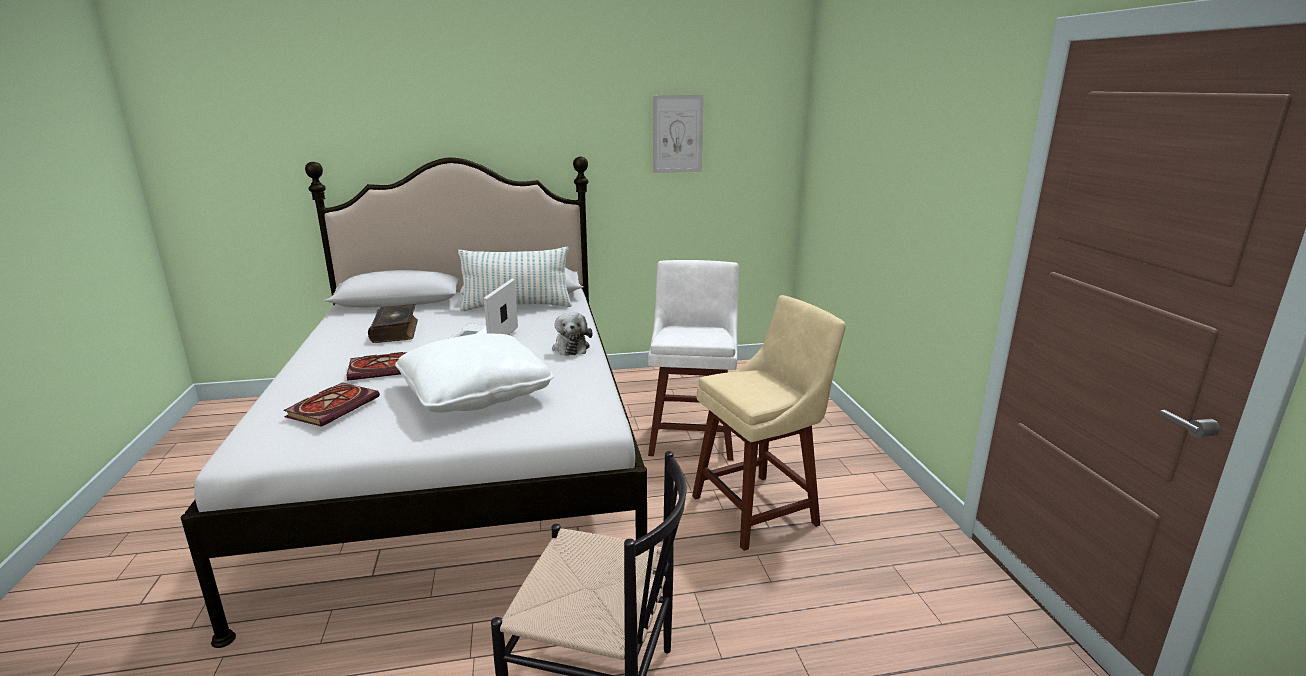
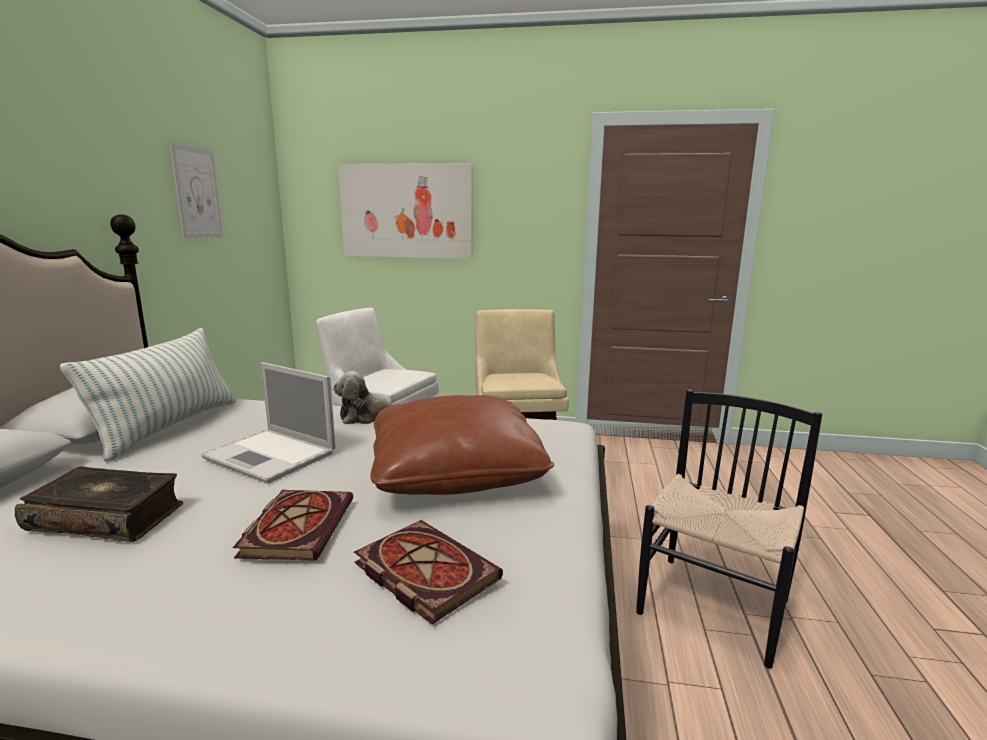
camera: 70 degrees left, 5 degrees down
white pillow [395,333,553,413] -> brown pillow [370,395,554,495]
plush toy [552,312,593,356] -> plush toy turned 150 degrees clockwise [333,371,408,424]
none -> picture [338,163,473,259]

